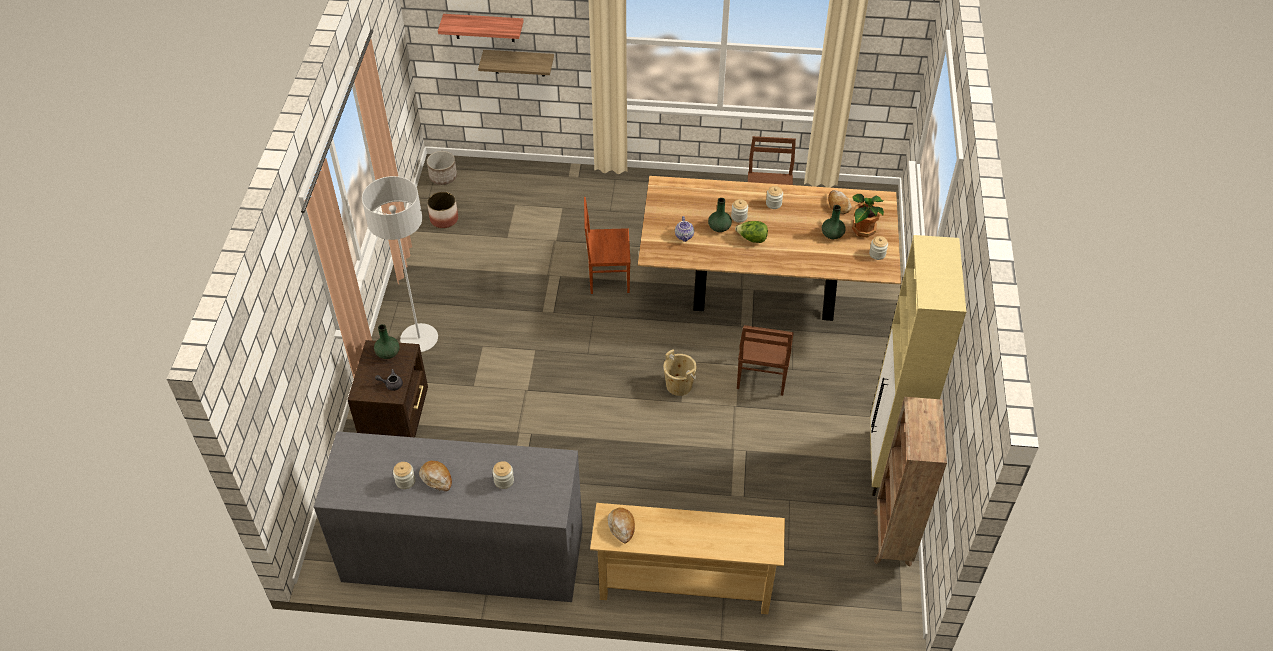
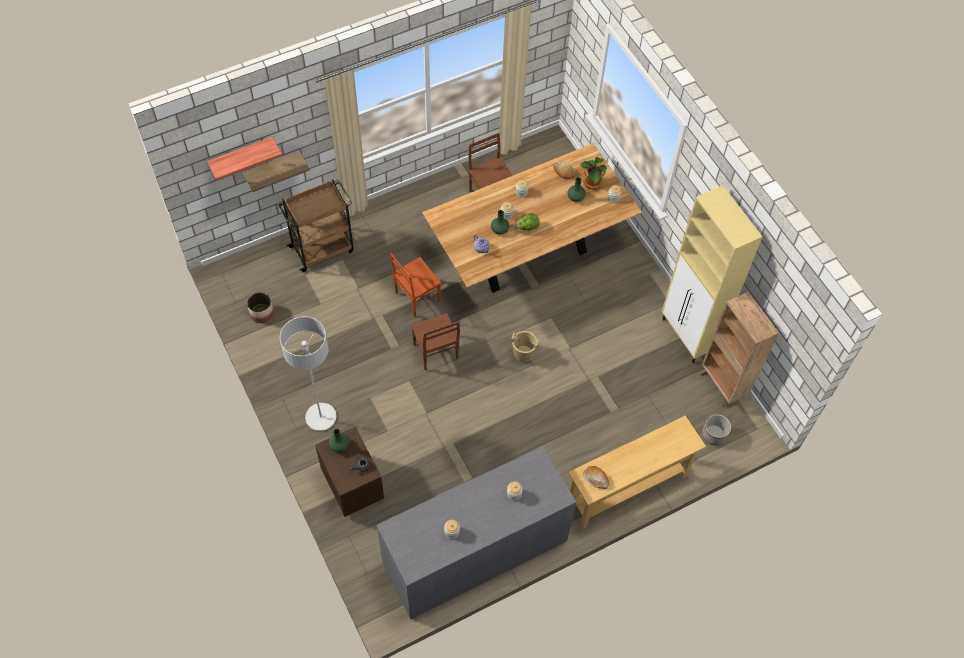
camera: 35 degrees left, 10 degrees up
bread [419,461,452,491] -> none
planter [427,151,457,185] -> planter moved to [702,414,731,446]
brown chair [737,325,794,396] -> brown chair moved to [411,313,460,370]
none -> brown cart [278,179,354,272]

